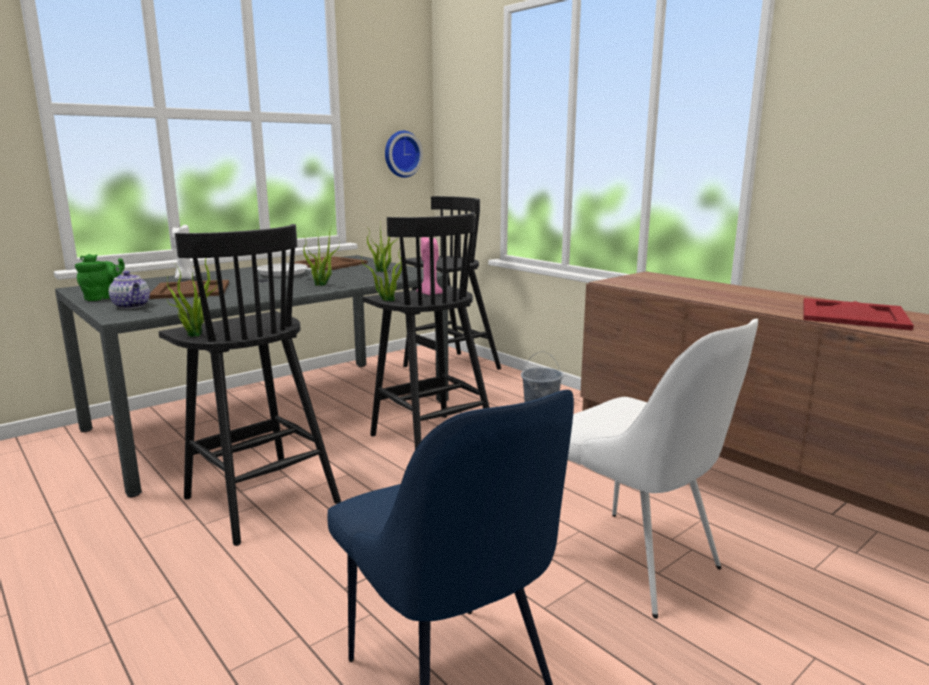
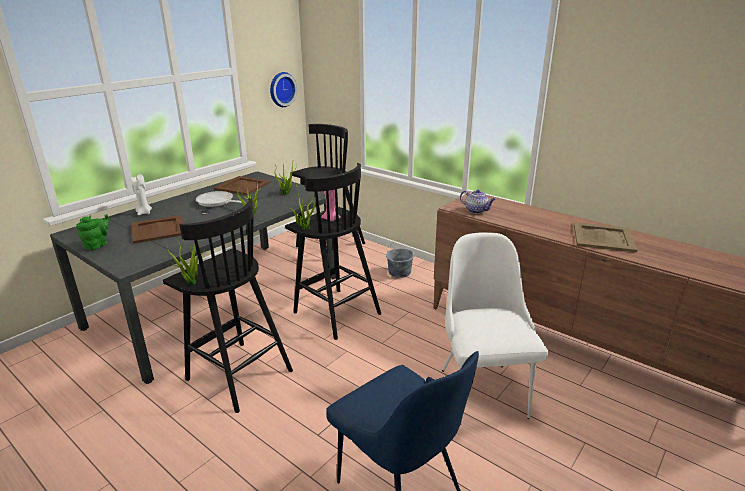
camera: 10 degrees left, 10 degrees up
teapot [109,271,150,309] -> teapot moved to [460,190,496,214]
white chair [568,318,758,619] -> white chair turned 135 degrees counterclockwise [442,232,548,425]
red tray [803,298,914,330] -> beige tray [574,222,637,253]

